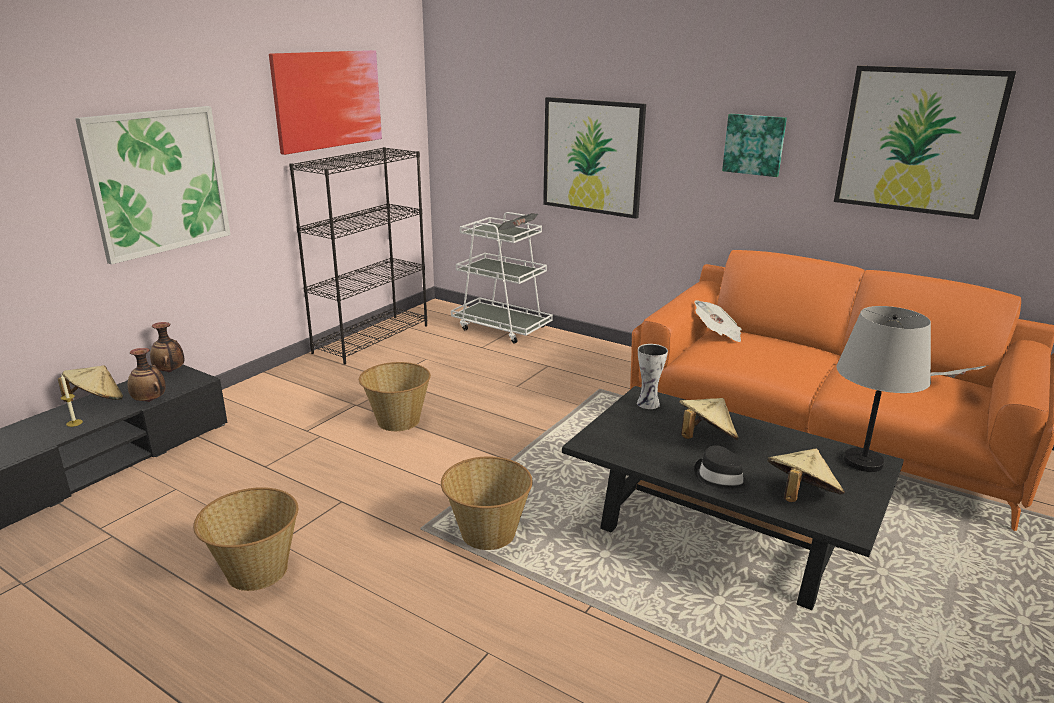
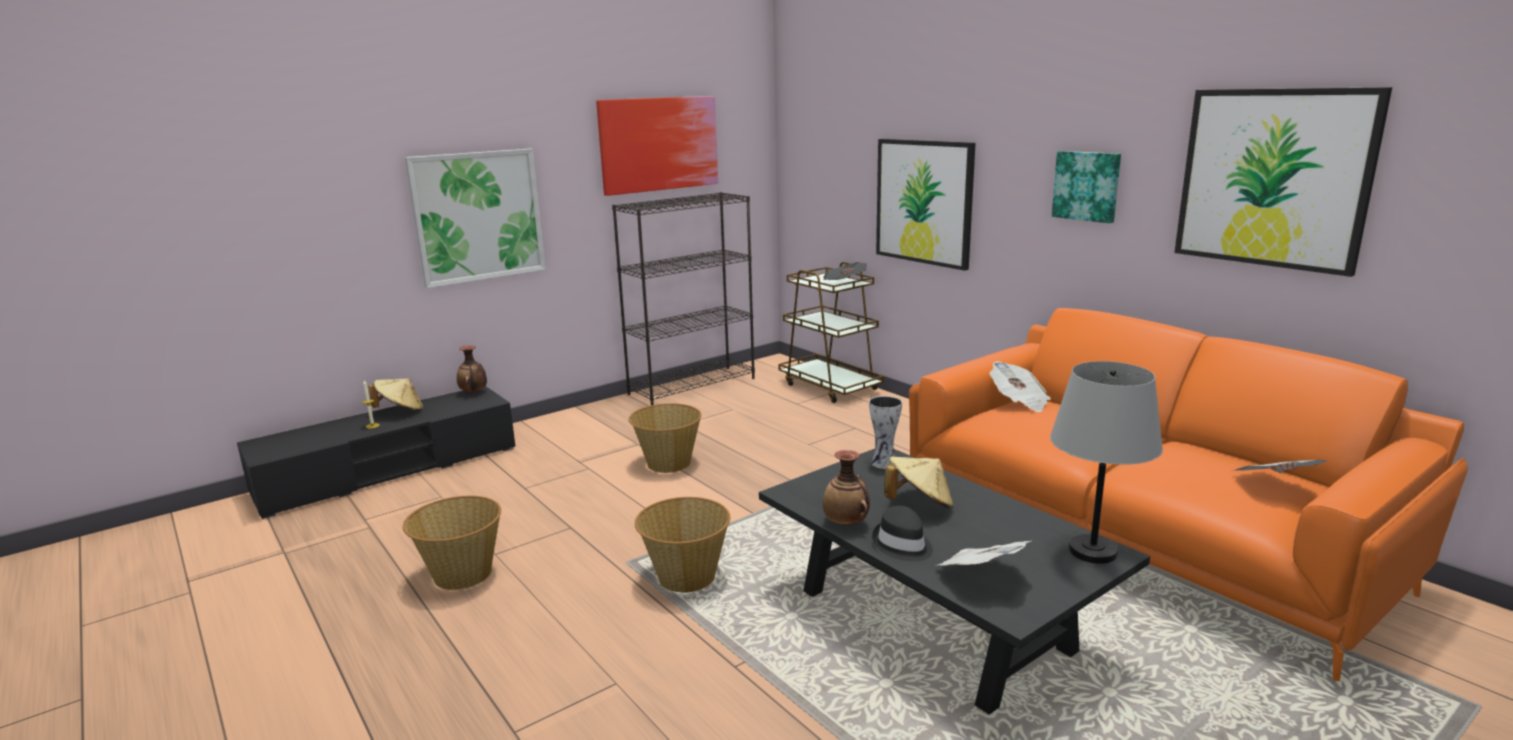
camera: 20 degrees right, 5 degrees down
vase [128,348,166,402] -> vase moved to [823,450,870,525]
white cart [451,212,553,344] -> brown cart [779,262,884,403]
beige hat [767,449,845,502] -> newspaper [936,541,1031,566]

